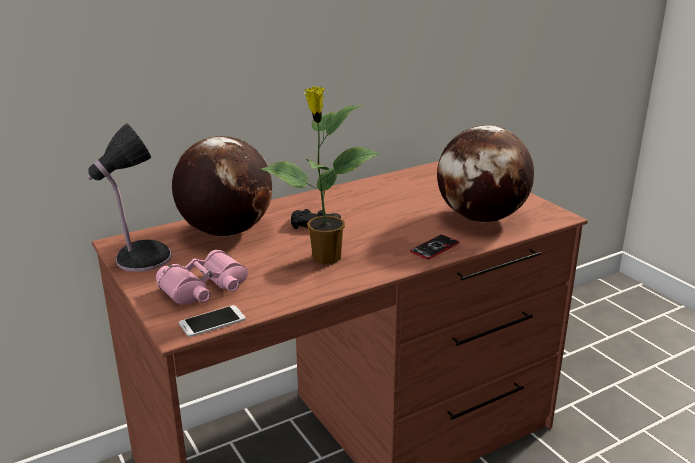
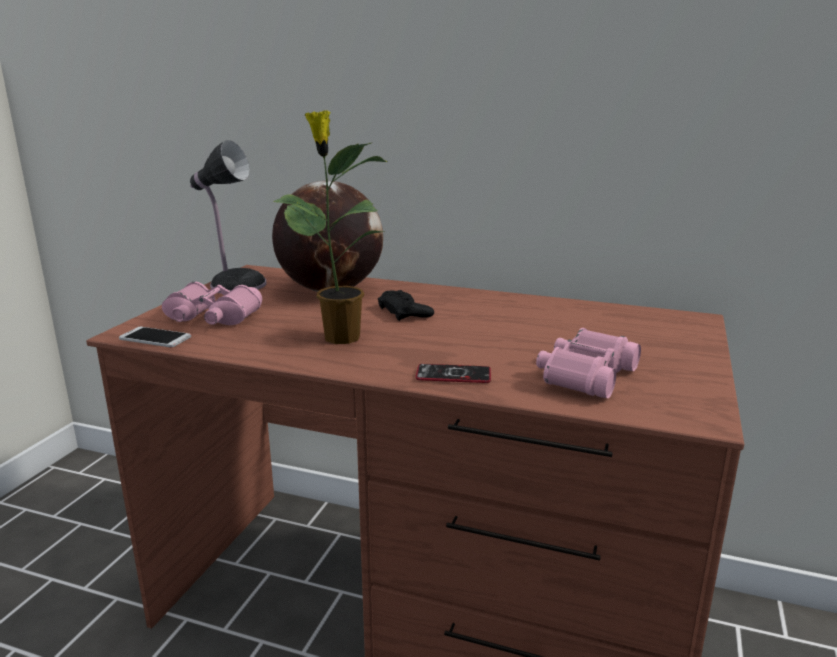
camera: 50 degrees right, 5 degrees down
globe [437,125,534,222] -> pink binoculars [536,328,641,398]

